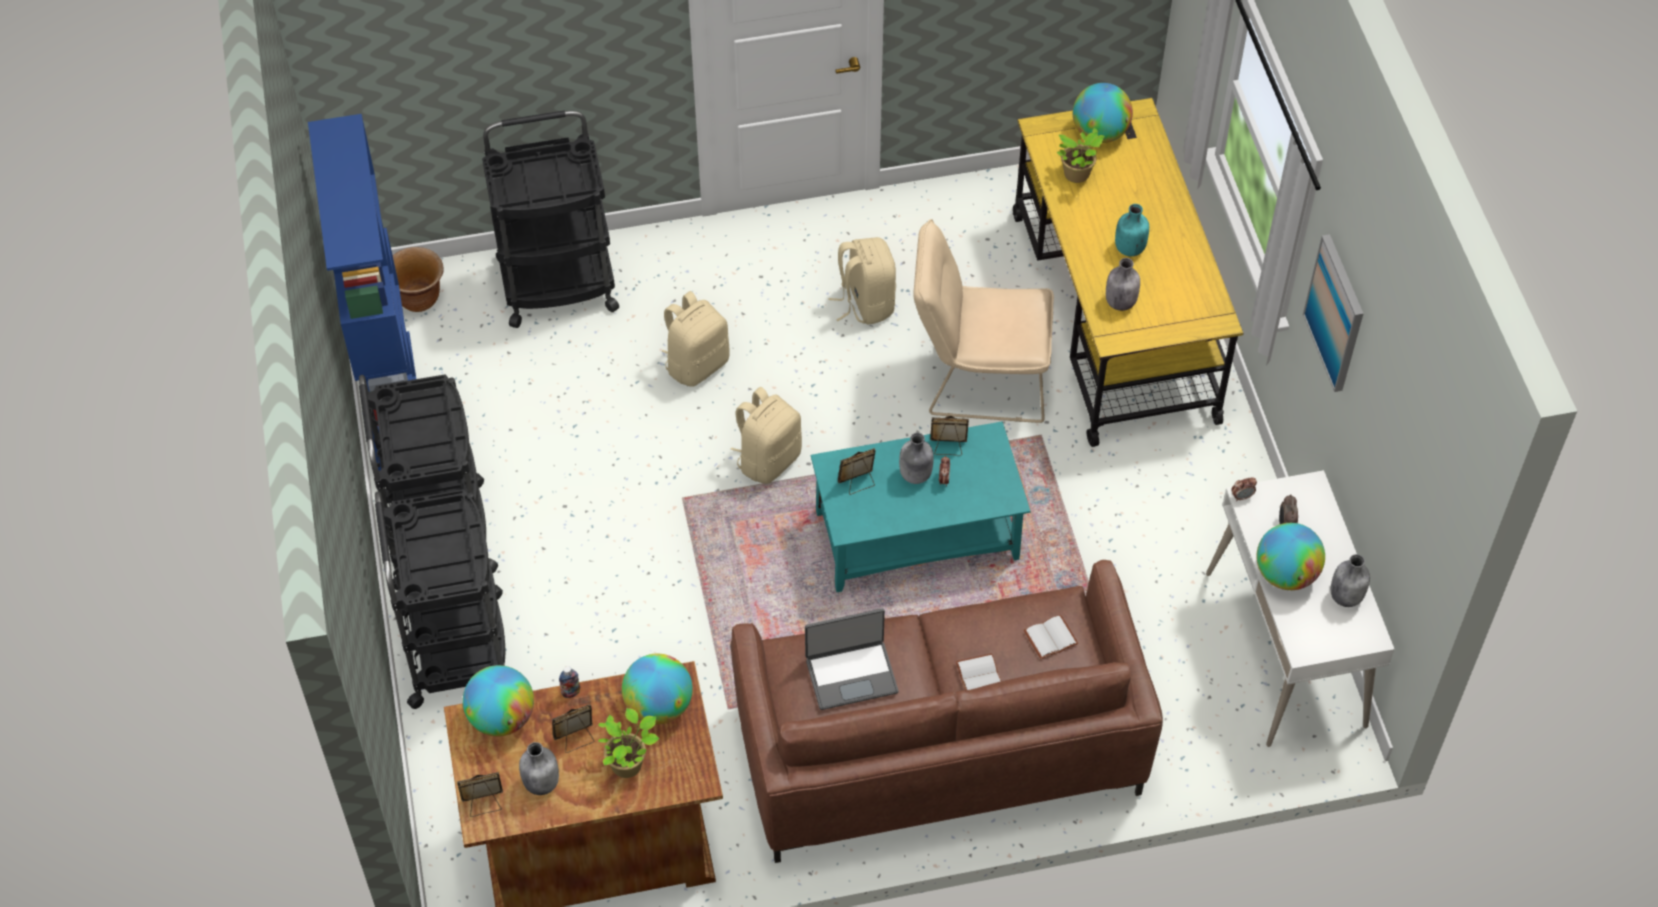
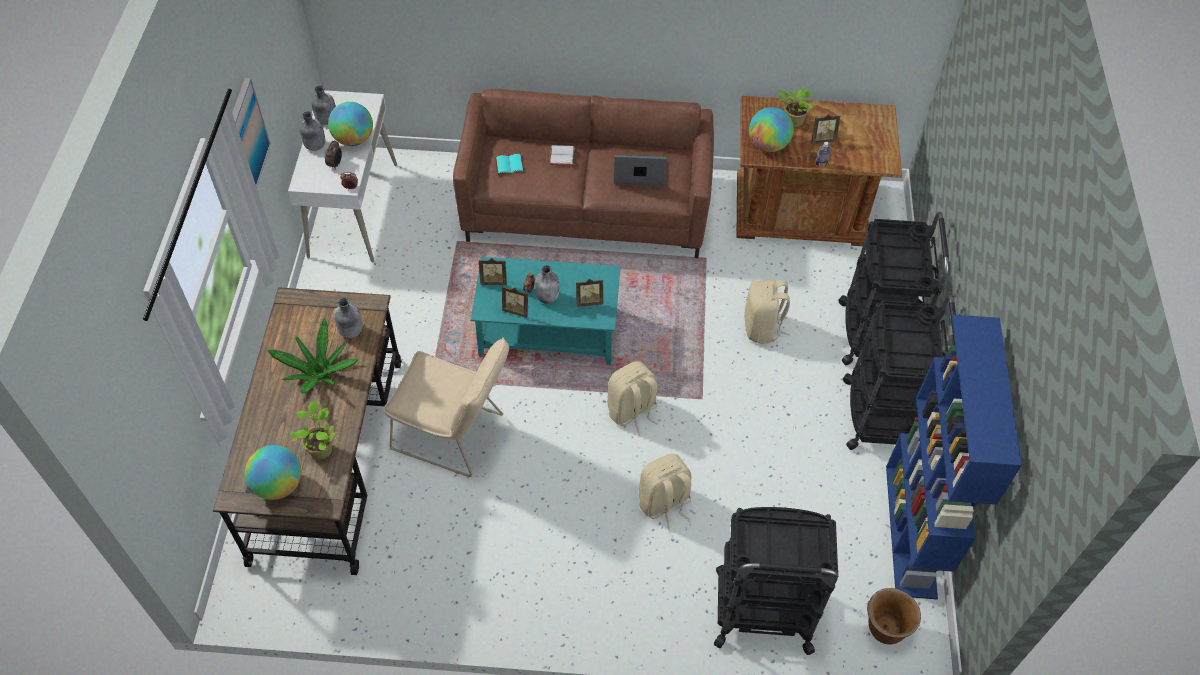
camera: 165 degrees left, 0 degrees up
picture frame [457,772,503,817] -> picture frame moved to [479,258,507,286]
globe [463,665,534,737] -> none
grey bottle [519,742,559,795] -> grey bottle moved to [299,111,325,151]
beige backpack [829,237,896,324] -> beige backpack moved to [744,279,790,344]
yellow desk [1013,98,1243,447] -> brown desk [213,287,402,575]
white book [1024,615,1078,659] -> turquoise book [495,154,524,175]
turquoise bottle [1115,204,1149,256] -> potted plant [267,318,359,394]

